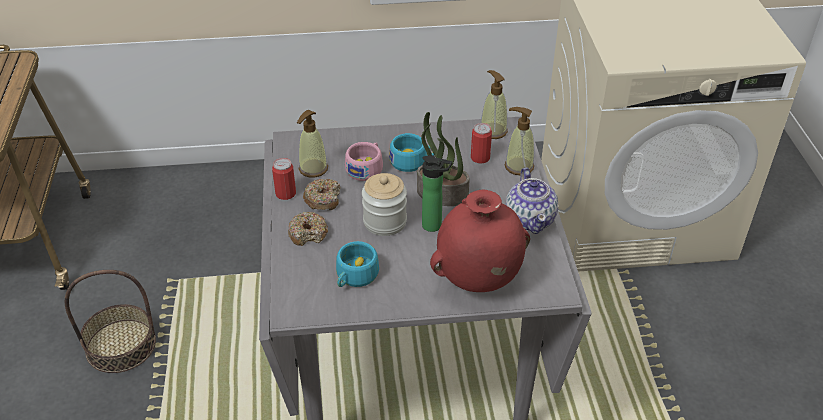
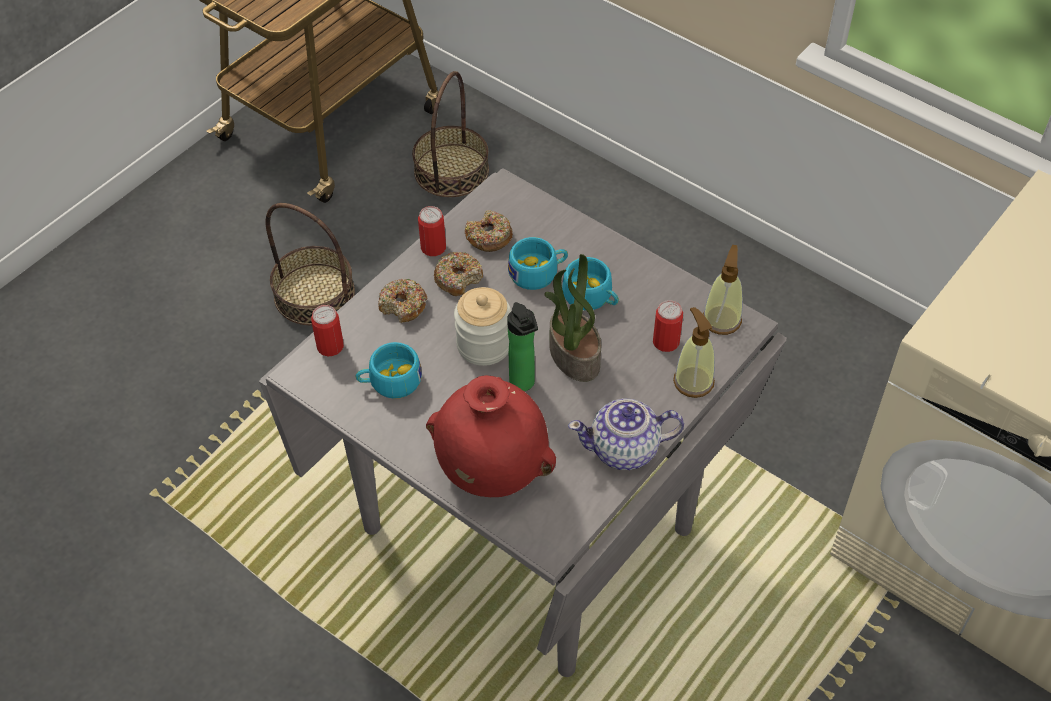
camera: 45 degrees right, 10 degrees up
soap dispenser [297,110,328,177] -> donut [465,210,513,252]
pink cup [345,142,383,181] -> turquoise cup [508,237,568,290]
teapot [506,167,558,234] -> teapot turned 45 degrees clockwise [568,398,684,470]
none -> can [311,305,344,356]
none -> basket [412,71,489,197]

